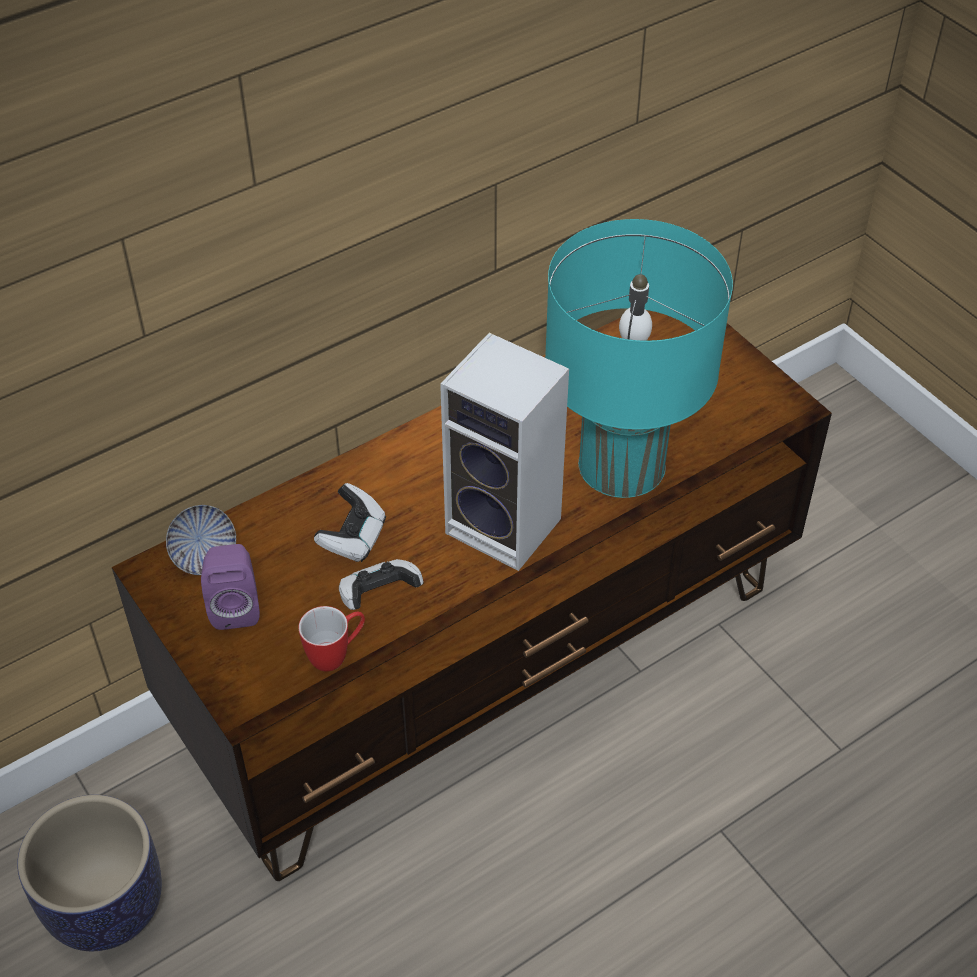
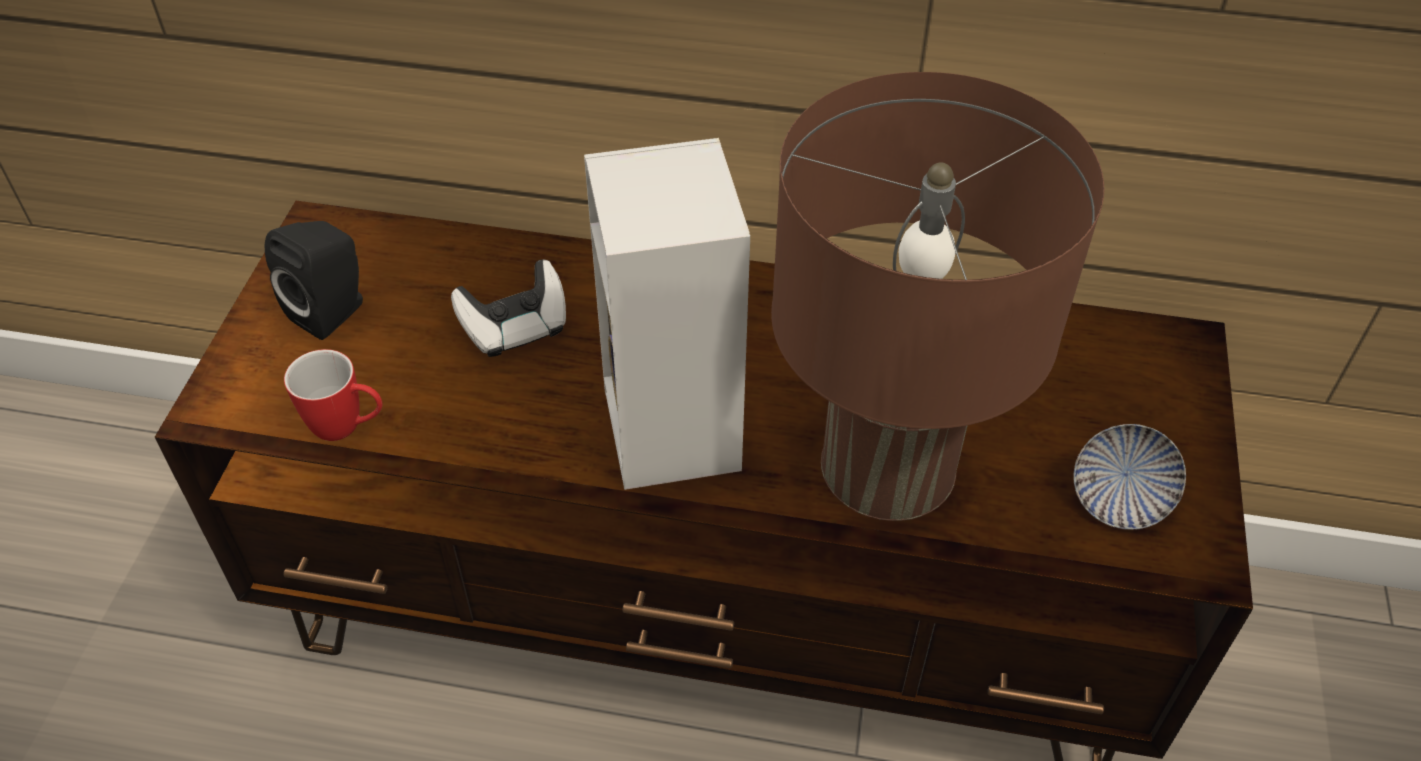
camera: 45 degrees right, 0 degrees up
planter [17,795,162,951] -> none
bowl [166,505,236,575] -> bowl moved to [1074,424,1186,530]
purple speaker [201,544,260,630] -> black speaker [265,221,363,340]
game controller [339,559,424,610] -> none
turquoise table lamp [545,219,733,498] -> brown table lamp [771,72,1104,521]

